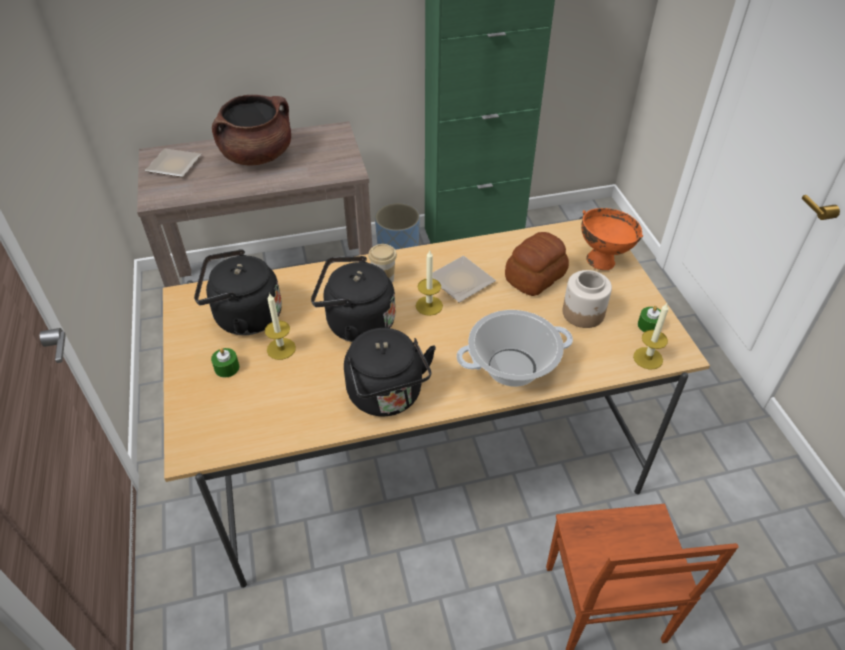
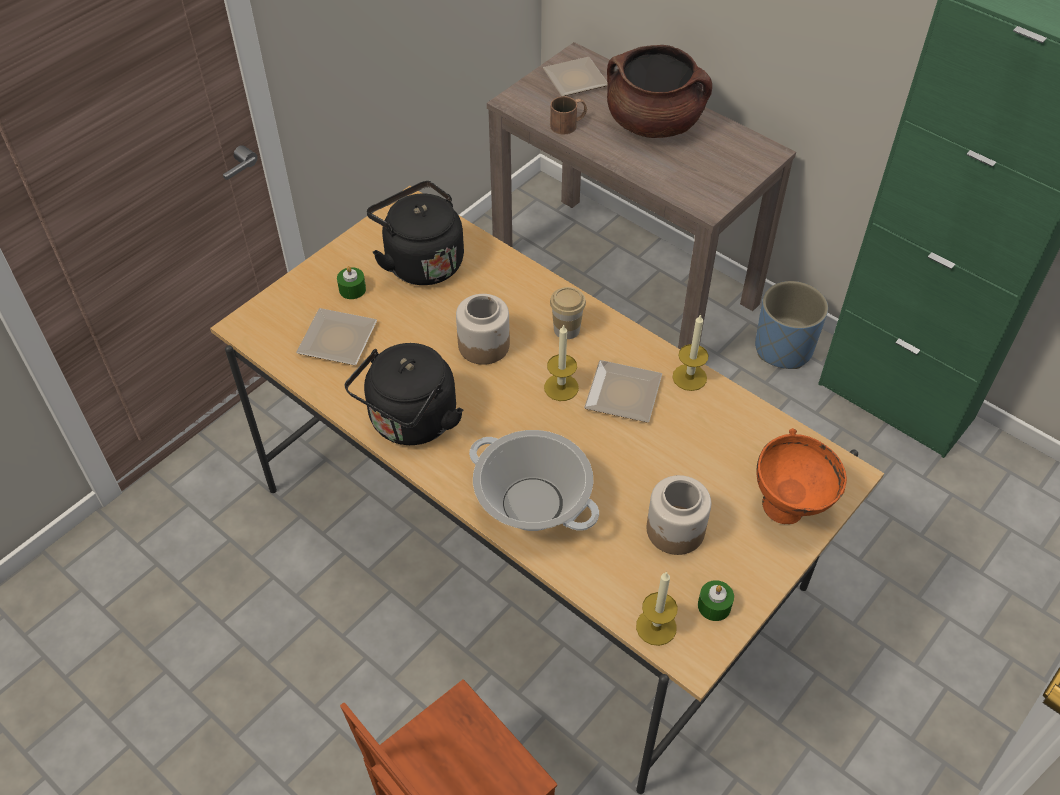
camera: 55 degrees right, 5 degrees up
candle [265,294,296,360] -> candle moved to [673,314,709,391]
black kettle [311,256,395,342] -> jar [456,294,510,365]
bread [505,232,569,296] -> none
none -> plate [296,308,377,365]
none -> brown mug [550,96,587,135]

